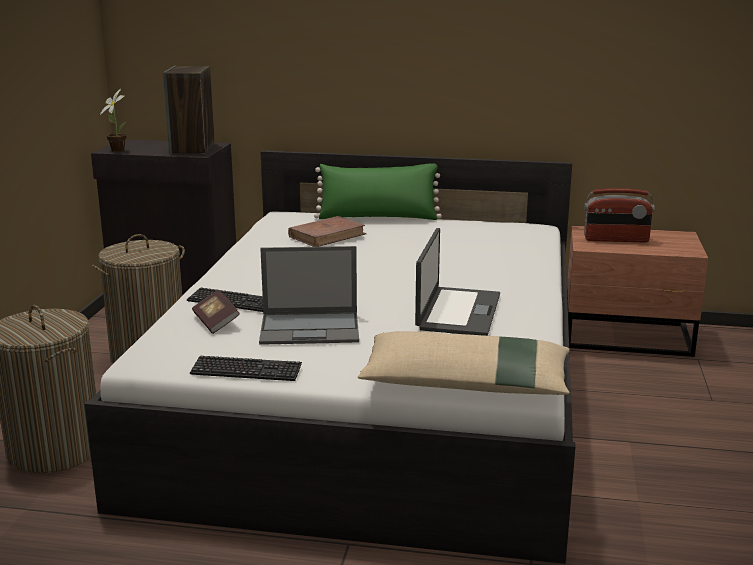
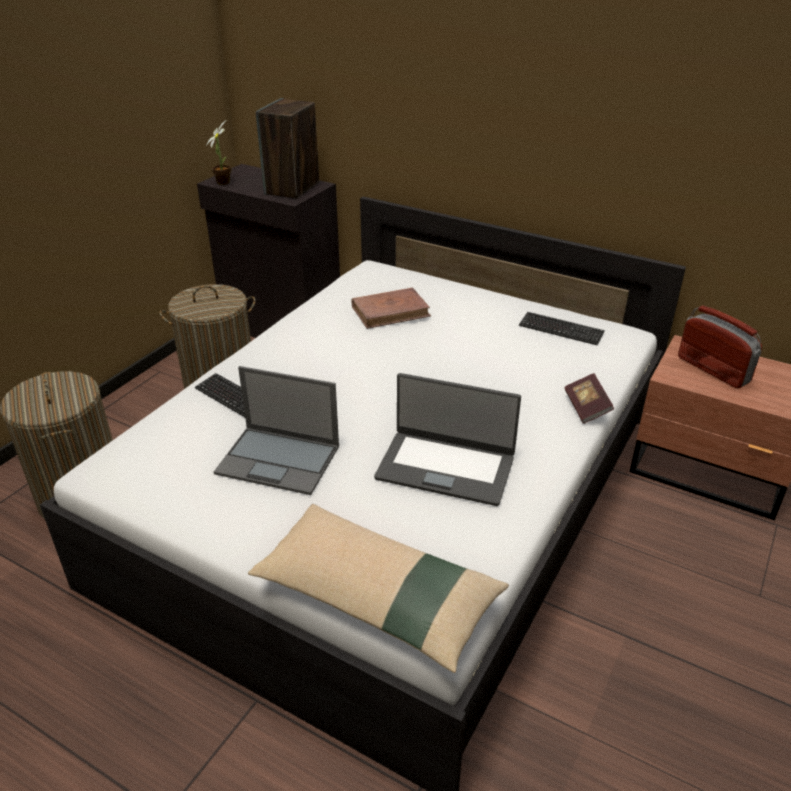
camera: 20 degrees right, 15 degrees up
keyboard [190,356,302,381] -> keyboard moved to [519,312,605,345]
book [192,290,240,334] -> book moved to [565,373,614,424]
green pillow [314,163,442,220] -> none
laptop [415,228,500,336] -> laptop turned 75 degrees clockwise [374,373,521,506]
radio [584,188,655,242] -> radio turned 150 degrees counterclockwise [678,305,762,388]

